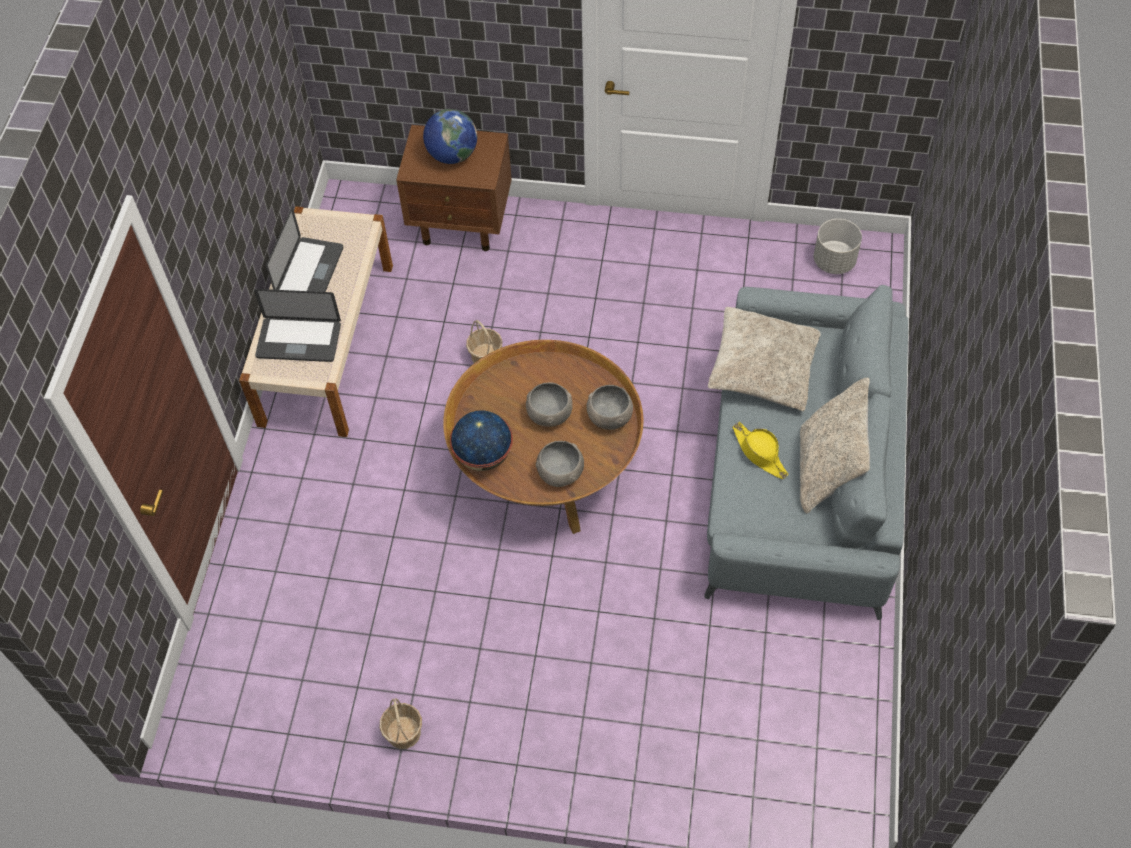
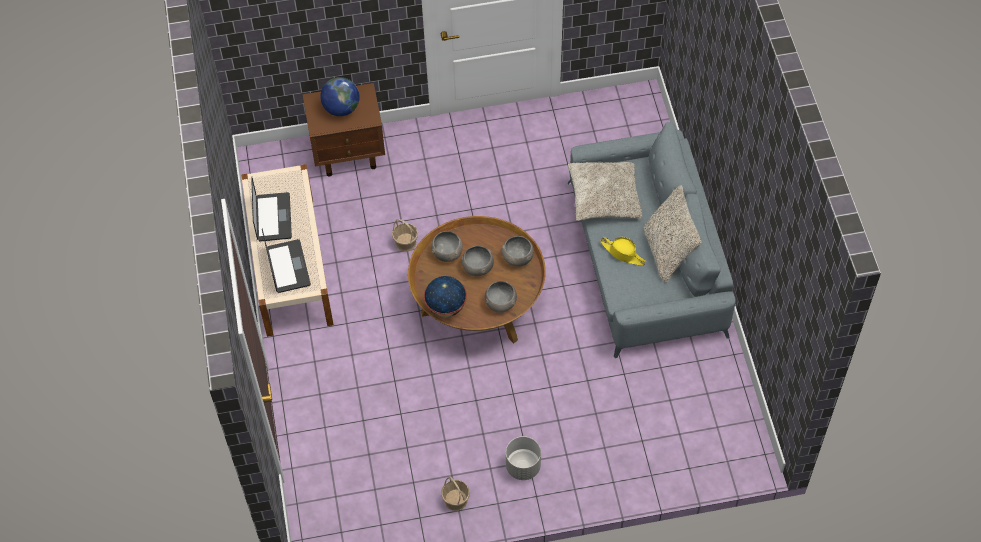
camera: 20 degrees left, 0 degrees up
laptop [254,289,341,362] -> laptop turned 90 degrees counterclockwise [262,229,311,293]
grey planter [814,219,862,274] -> grey planter moved to [506,436,541,480]
none -> grey bowl [431,231,463,262]

